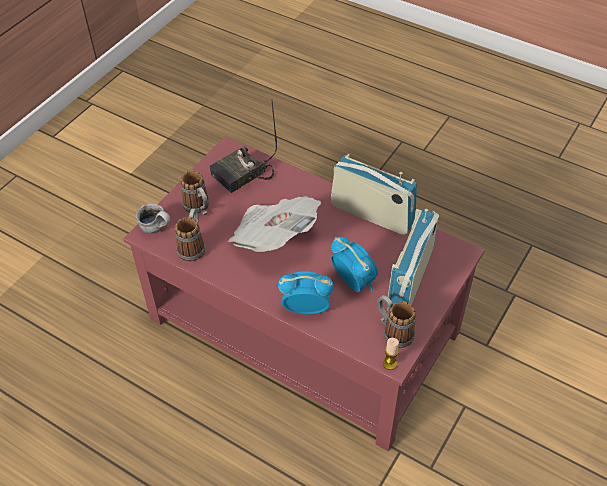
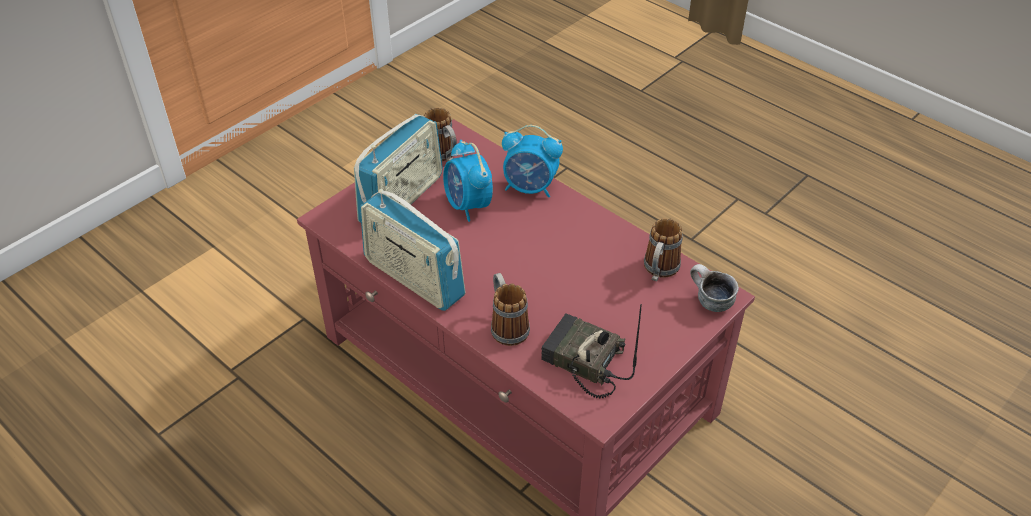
camera: 170 degrees left, 5 degrees down
mug [181,171,209,216] -> mug moved to [491,273,530,346]
radio [210,101,277,193] -> radio turned 120 degrees counterclockwise [541,304,642,399]
newspaper [228,196,321,252] -> none
candle [383,338,399,370] -> none

